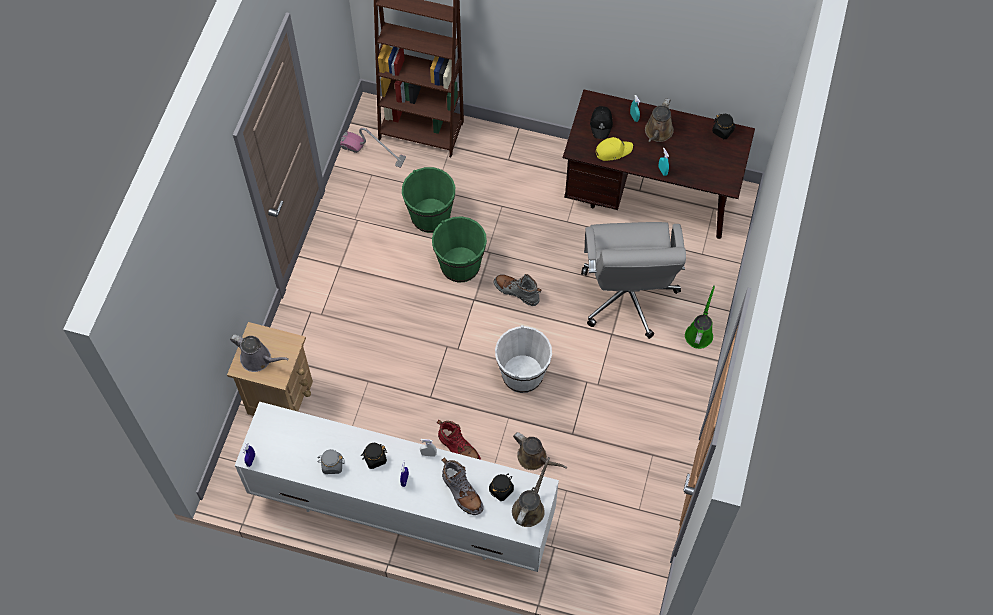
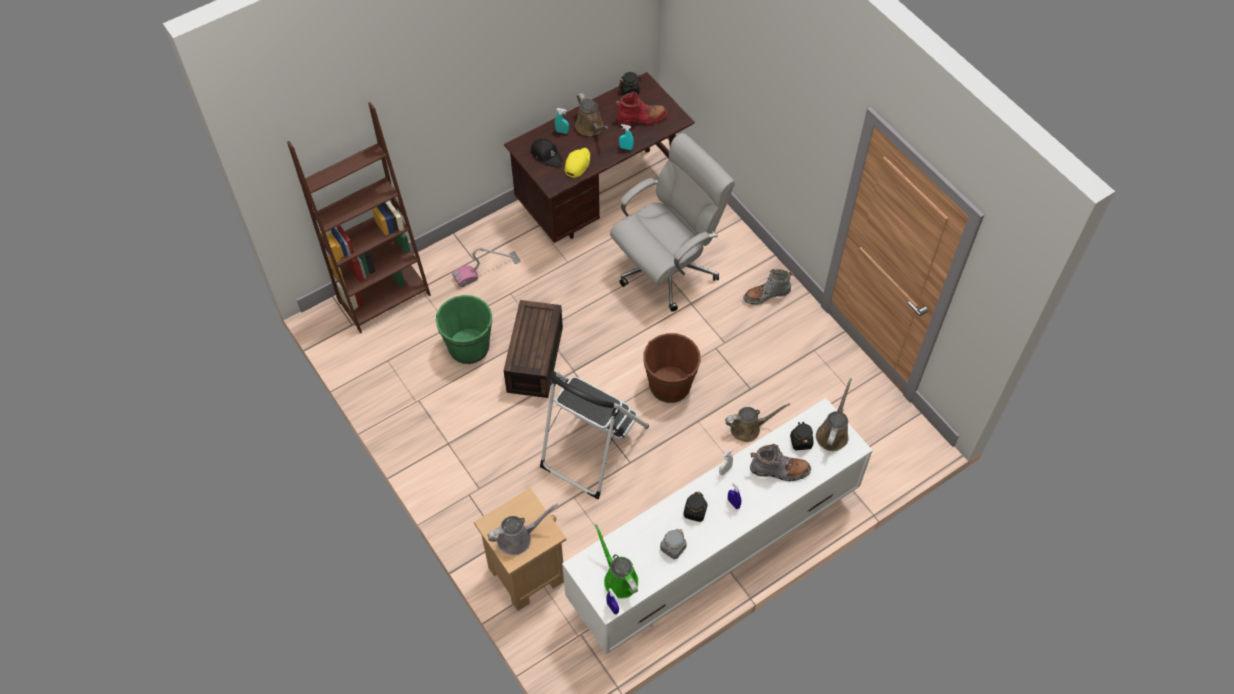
camera: 50 degrees left, 5 degrees down
vacuum cleaner [340,128,406,168] -> vacuum cleaner moved to [452,248,521,287]
green bucket [432,216,487,283] -> brown storage box [504,300,563,398]
red boot [437,420,481,460] -> red boot moved to [615,91,668,125]
grey boot [494,274,542,306] -> grey boot moved to [743,269,794,305]
white bucket [495,325,552,393] -> brown bucket [643,333,701,403]
brown watering can [512,457,550,527] -> brown watering can turned 45 degrees clockwise [816,378,852,451]
grey office chair [581,222,686,339] -> grey office chair turned 75 degrees counterclockwise [610,133,735,312]
green watering can [685,285,715,349] -> green watering can moved to [595,524,638,598]
none -> step ladder [540,371,649,499]

